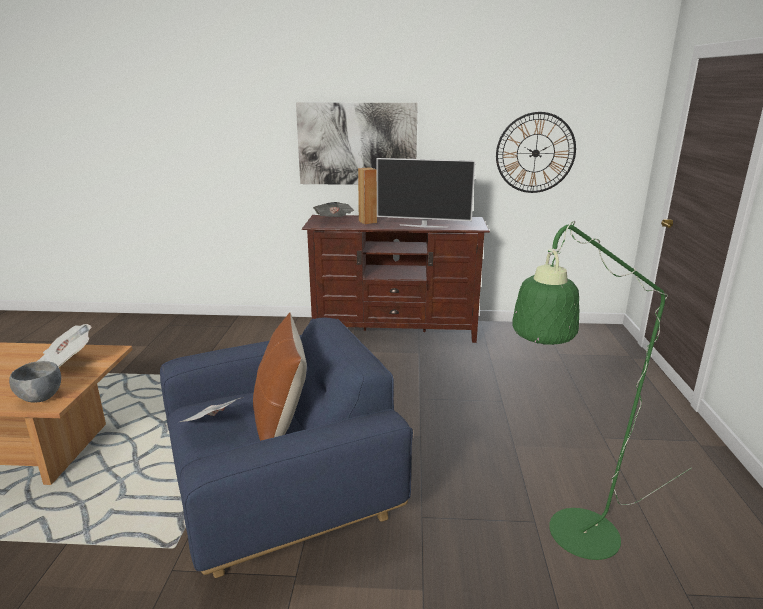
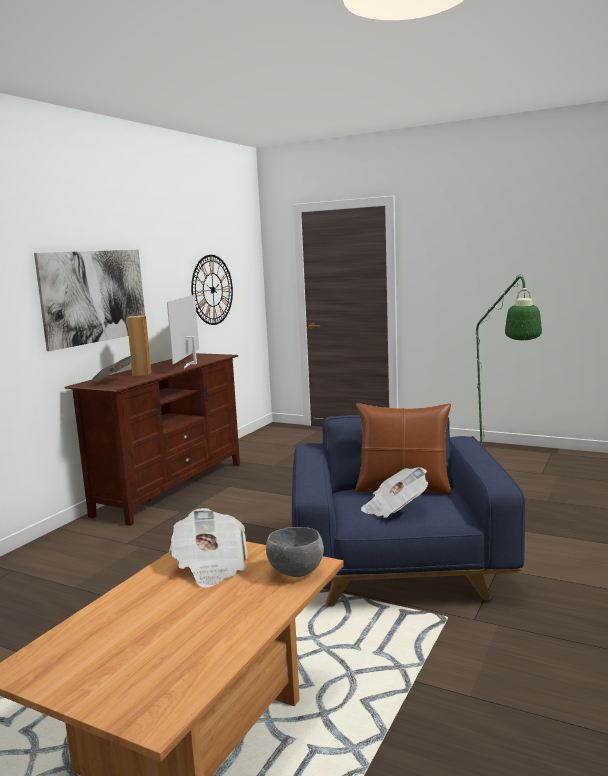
camera: 65 degrees left, 10 degrees down
television [377,158,476,228] -> television turned 150 degrees clockwise [167,295,199,368]

